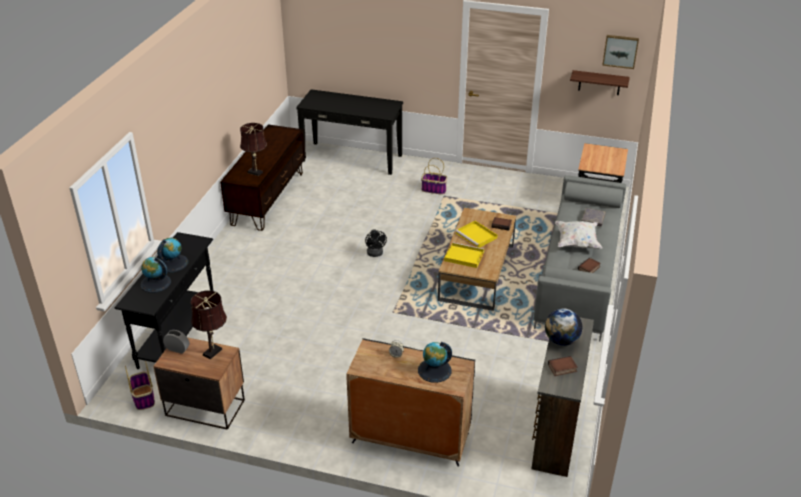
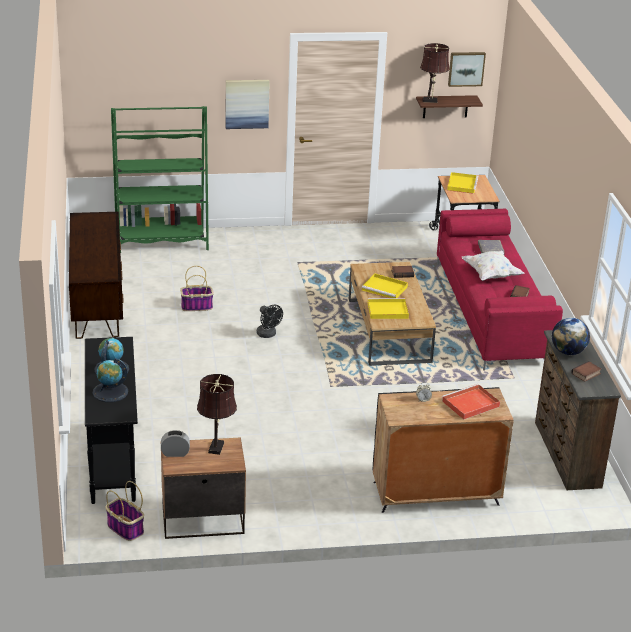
camera: 25 degrees left, 5 degrees down
brown table lamp [240,123,267,176] -> brown table lamp moved to [420,43,450,103]
black console table [296,89,403,175] -> green bookcase [111,106,209,253]
globe [418,342,452,383] -> red tray [442,384,500,419]
basket [421,158,447,195] -> basket moved to [180,266,214,311]
grey sofa [534,175,626,341] -> red sofa [437,209,563,370]
none -> picture [225,80,270,129]
none -> yellow tray [447,172,478,194]

